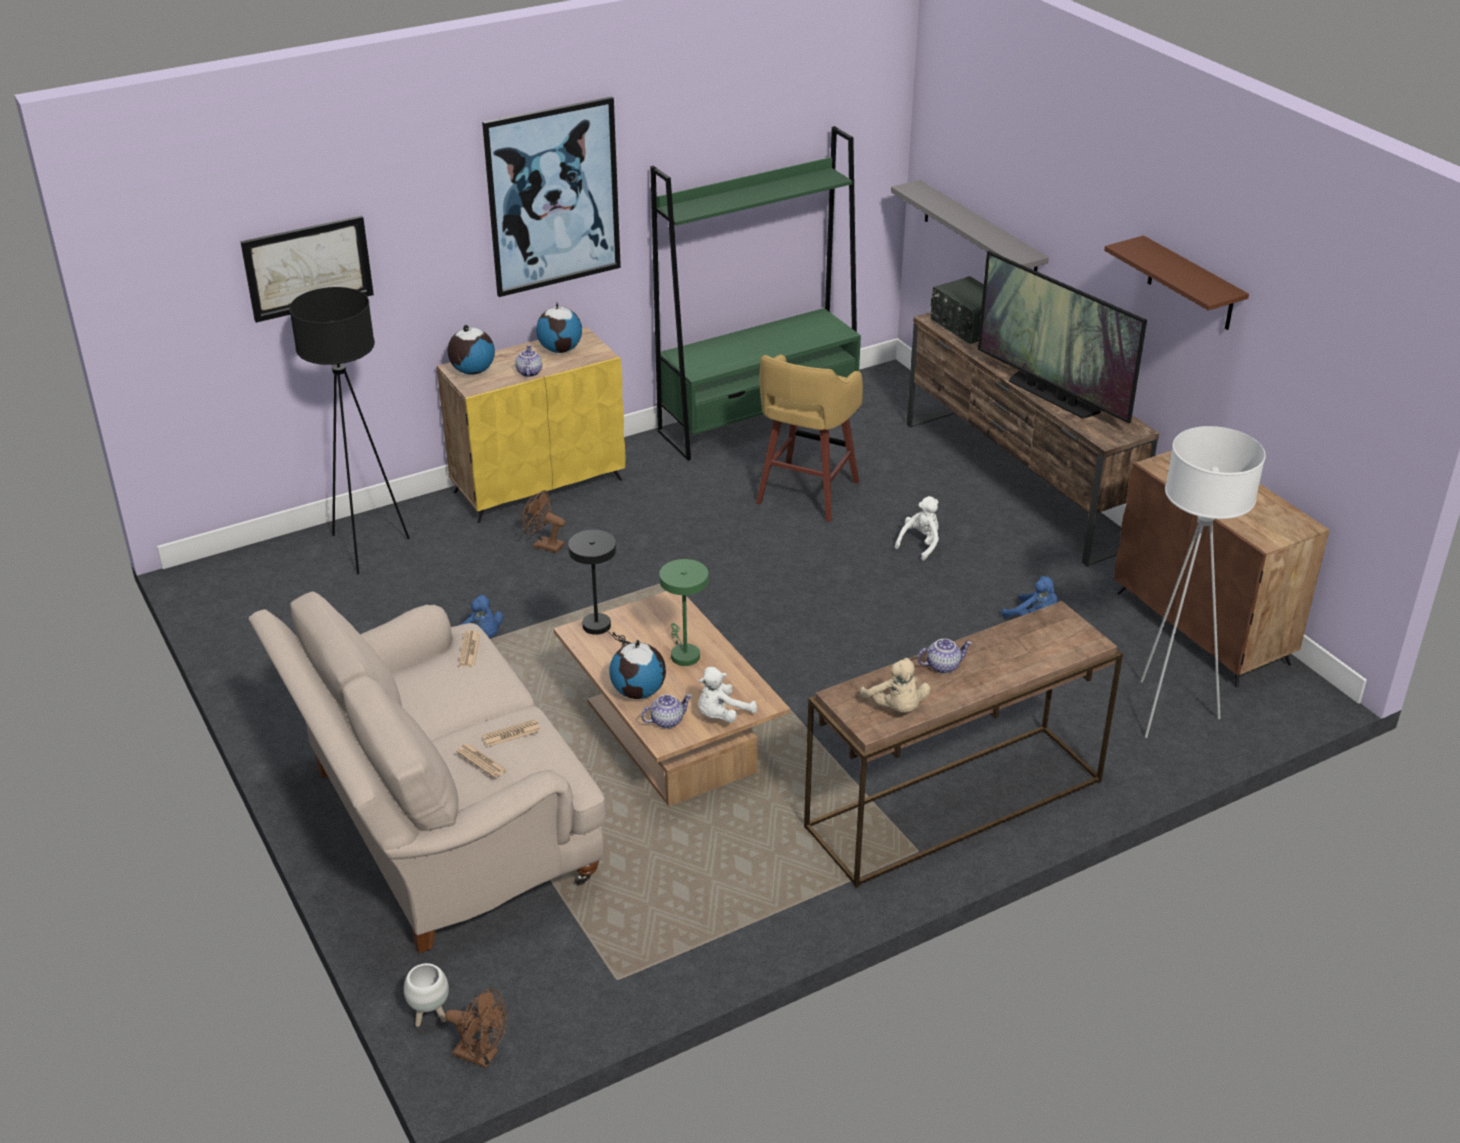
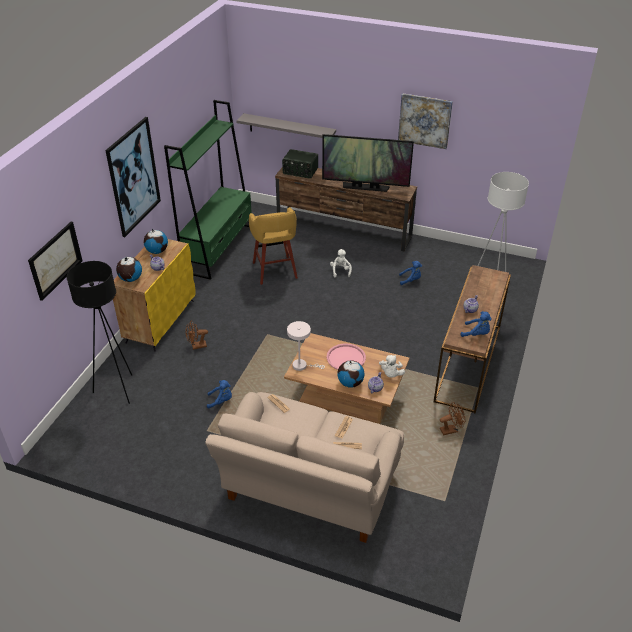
camera: 40 degrees left, 5 degrees up
white planter [404,963,449,1027] -> none
brown fan [445,989,507,1068] -> brown fan moved to [440,402,465,435]
black table lamp [568,530,630,647] -> white table lamp [287,321,325,371]
green table lamp [659,559,709,666] -> pink tray [327,344,366,370]
beige plush toy [860,658,931,713] -> blue plush toy [460,311,492,337]
brown shelf [1104,235,1249,330] -> picture [398,93,453,149]
brown cabinet [1114,450,1329,688] -> none

